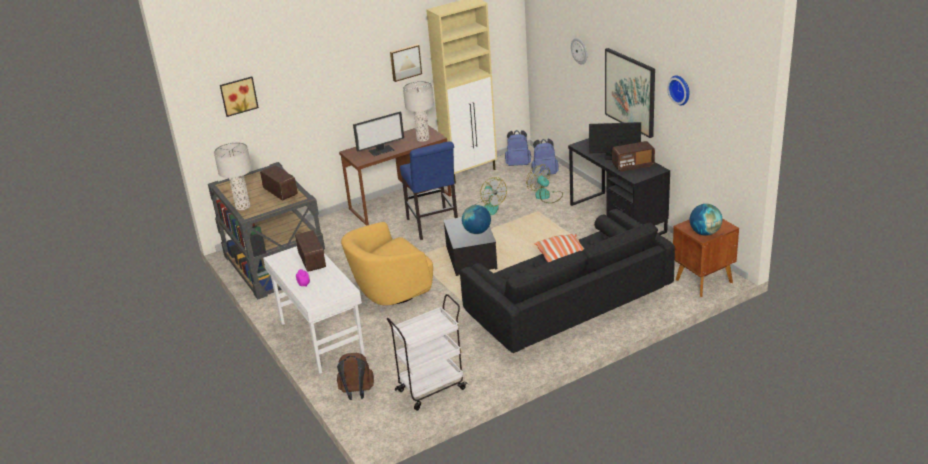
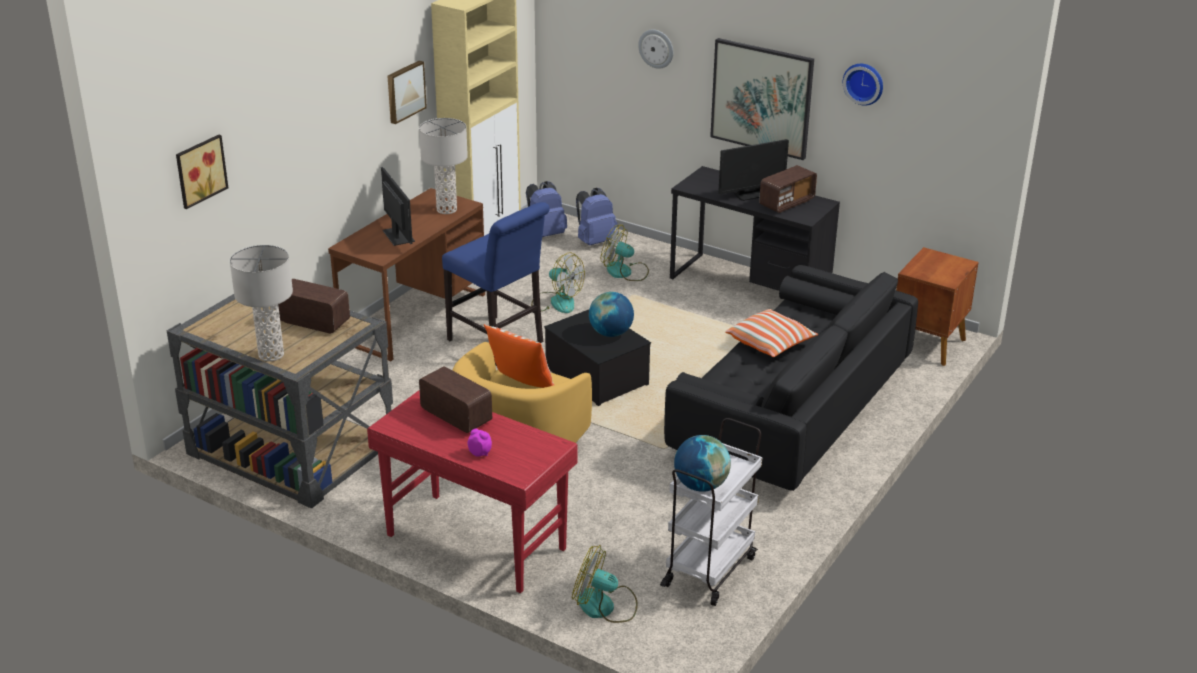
camera: 30 degrees left, 0 degrees up
white console table [263,246,365,374] -> red console table [367,390,577,593]
brown backpack [337,353,374,400] -> fan [572,545,638,623]
monitor [353,111,404,156] -> monitor turned 60 degrees counterclockwise [381,167,415,246]
globe [690,204,722,236] -> globe moved to [674,435,731,492]
none -> pillow [484,324,555,388]

